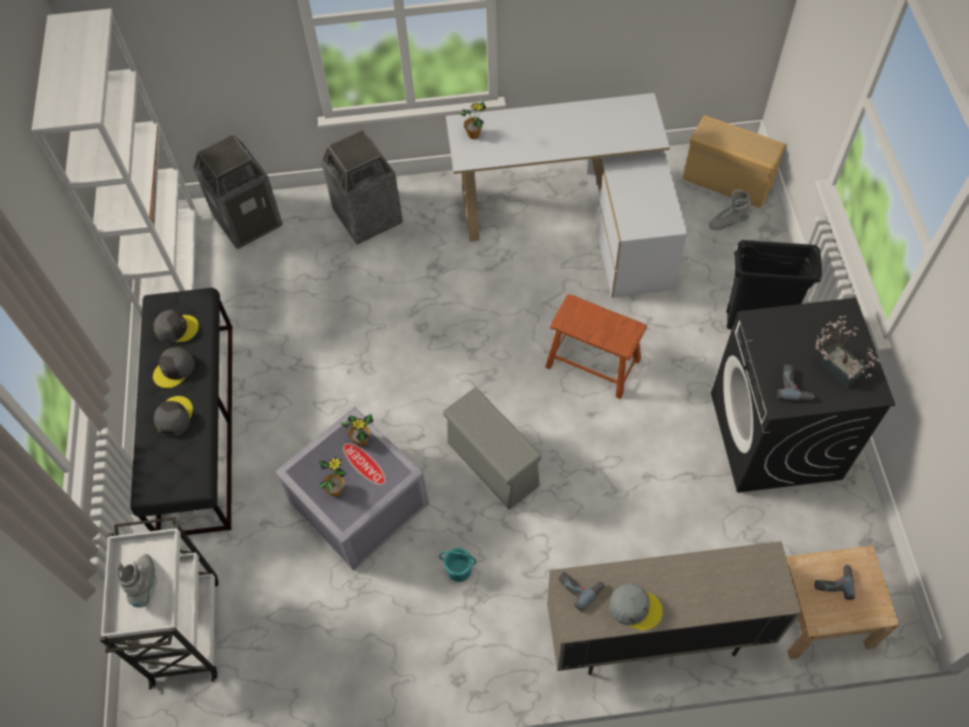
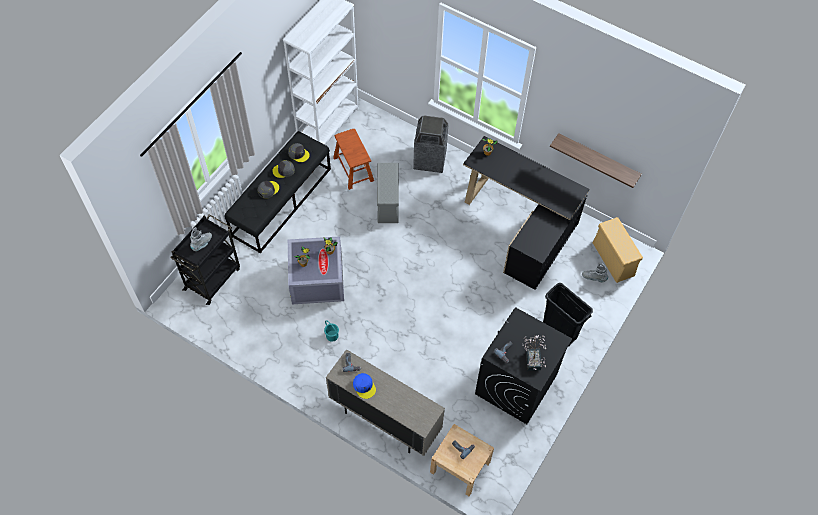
camera: 35 degrees right, 0 degrees up
white cart [99,517,219,690] -> black cart [170,214,240,305]
trash can [193,135,283,249] -> none
grey storage box [443,387,541,509] -> grey storage box moved to [377,163,399,223]
white desk [446,93,688,298] -> black desk [463,136,590,290]
brown stool [545,294,647,399] -> brown stool moved to [333,129,374,190]
grey cap [609,583,663,630] -> blue cap [353,373,376,399]
none -> shelf [550,133,642,188]

